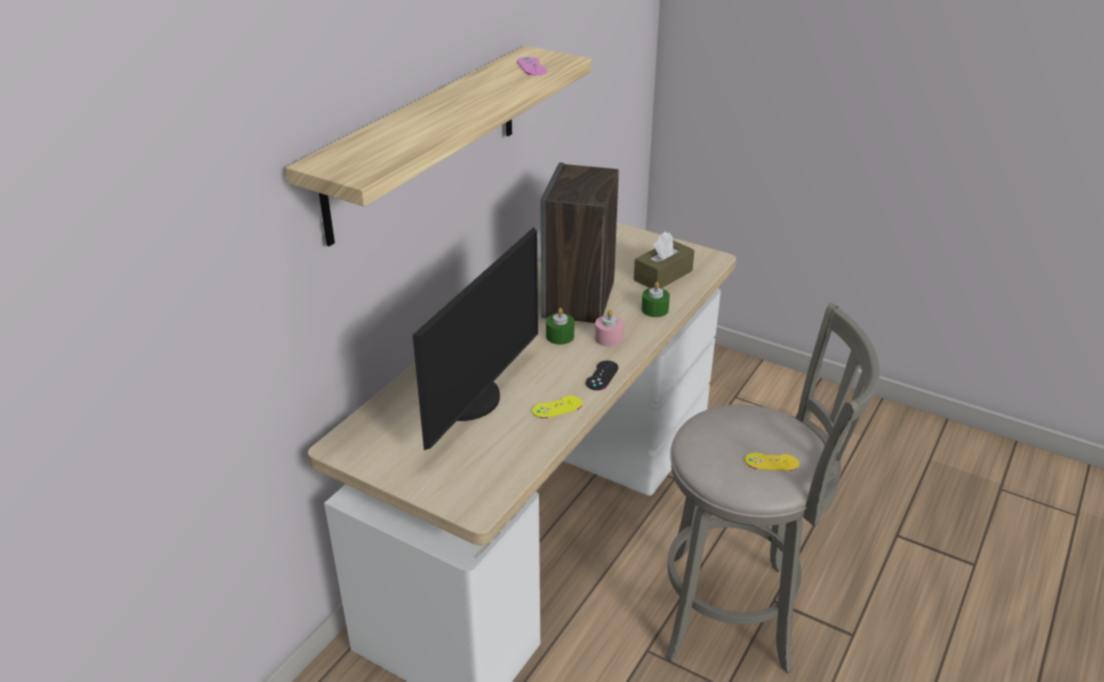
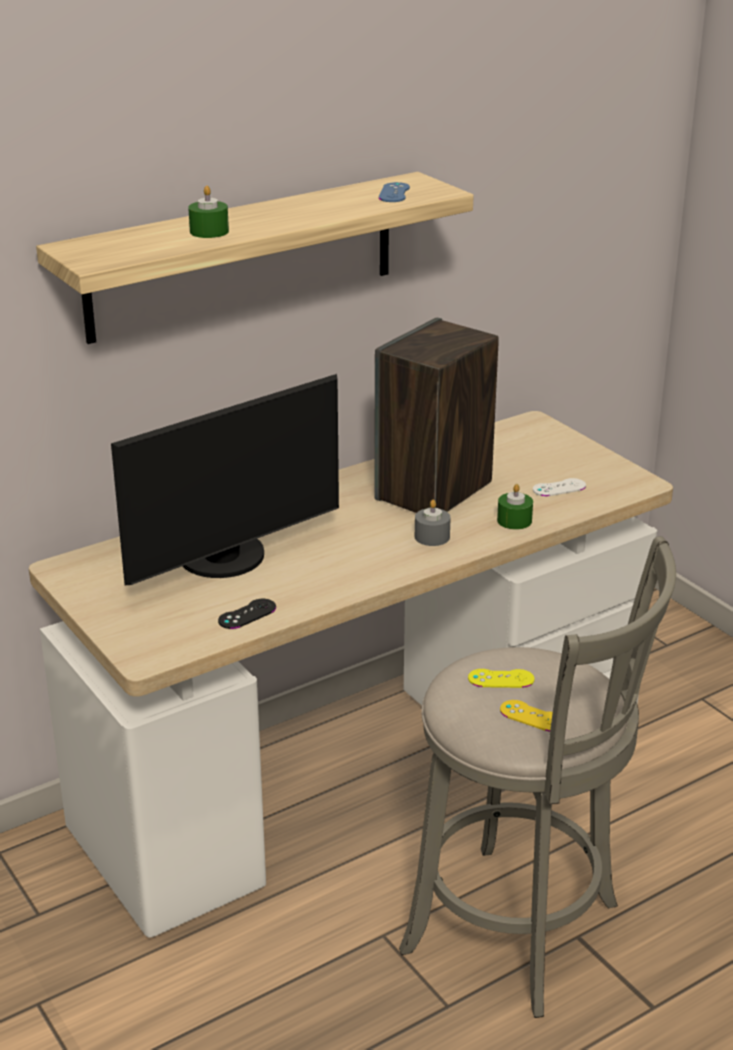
camera: 25 degrees right, 5 degrees down
pink game controller [517,57,547,75] -> blue game controller [379,182,410,202]
yellow game controller [532,395,582,419] -> yellow game controller moved to [468,669,534,688]
green candle [546,308,574,345] -> green candle moved to [188,186,229,238]
black game controller [586,361,619,390] -> black game controller moved to [218,599,276,629]
pink candle [595,310,624,347] -> grey candle [415,500,451,546]
brown tissue box [634,231,694,288] -> white game controller [533,478,586,496]

